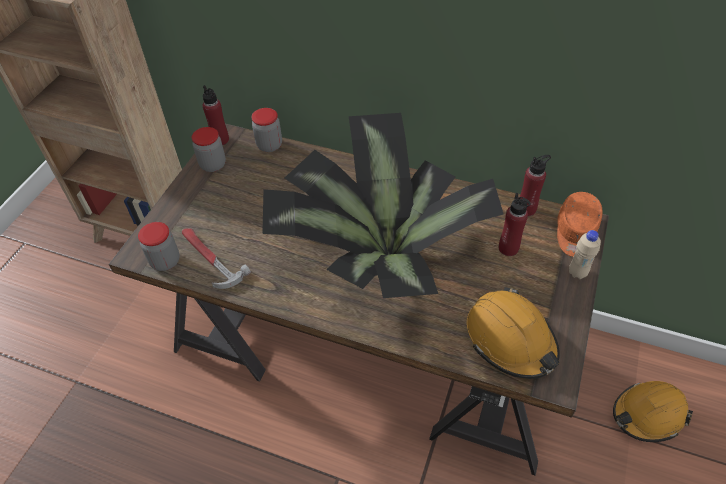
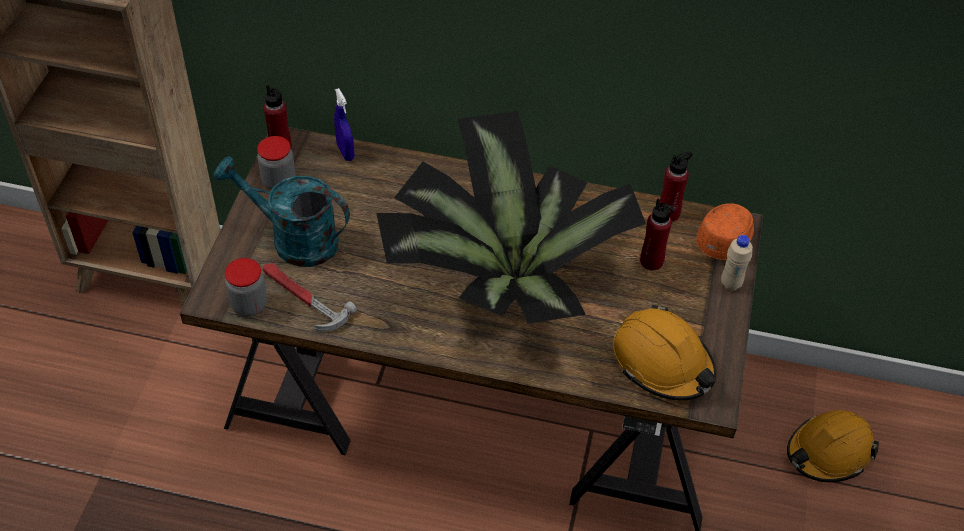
camera: 10 degrees left, 0 degrees up
jar [252,108,282,152] -> blue spray bottle [334,88,355,161]
orange cap [557,192,603,257] -> orange cap turned 150 degrees counterclockwise [696,203,754,260]
none -> turquoise watering can [214,156,350,267]

